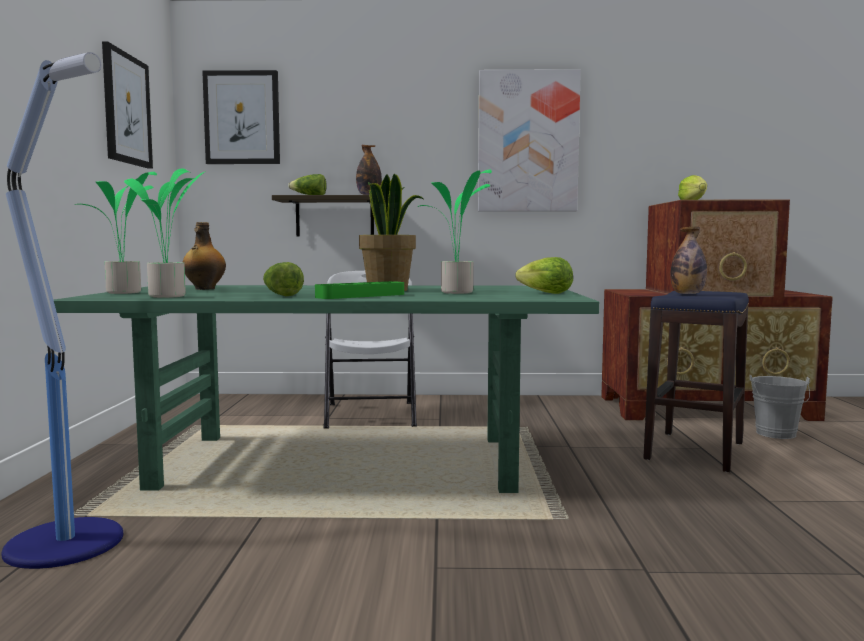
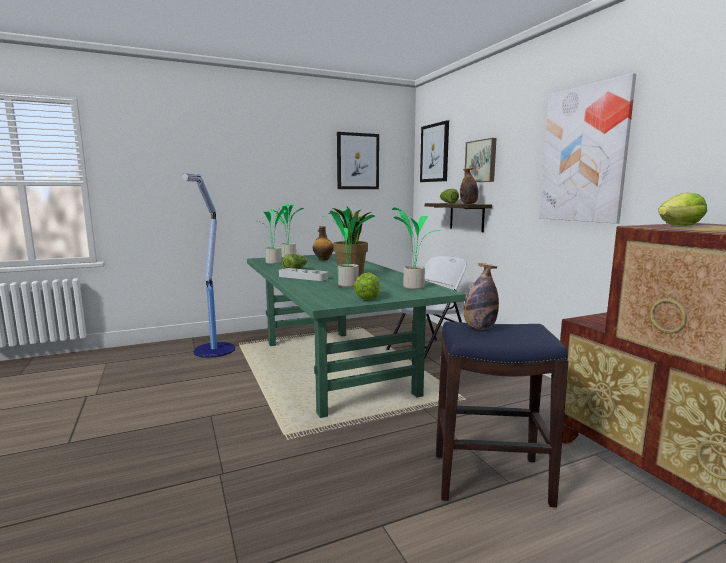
camera: 65 degrees right, 5 degrees up
green tray [315,281,404,299] -> grey tray [279,268,328,281]
grey bucket [749,375,810,439] -> none
none -> potted plant [392,207,441,289]
none -> picture [464,138,497,182]

